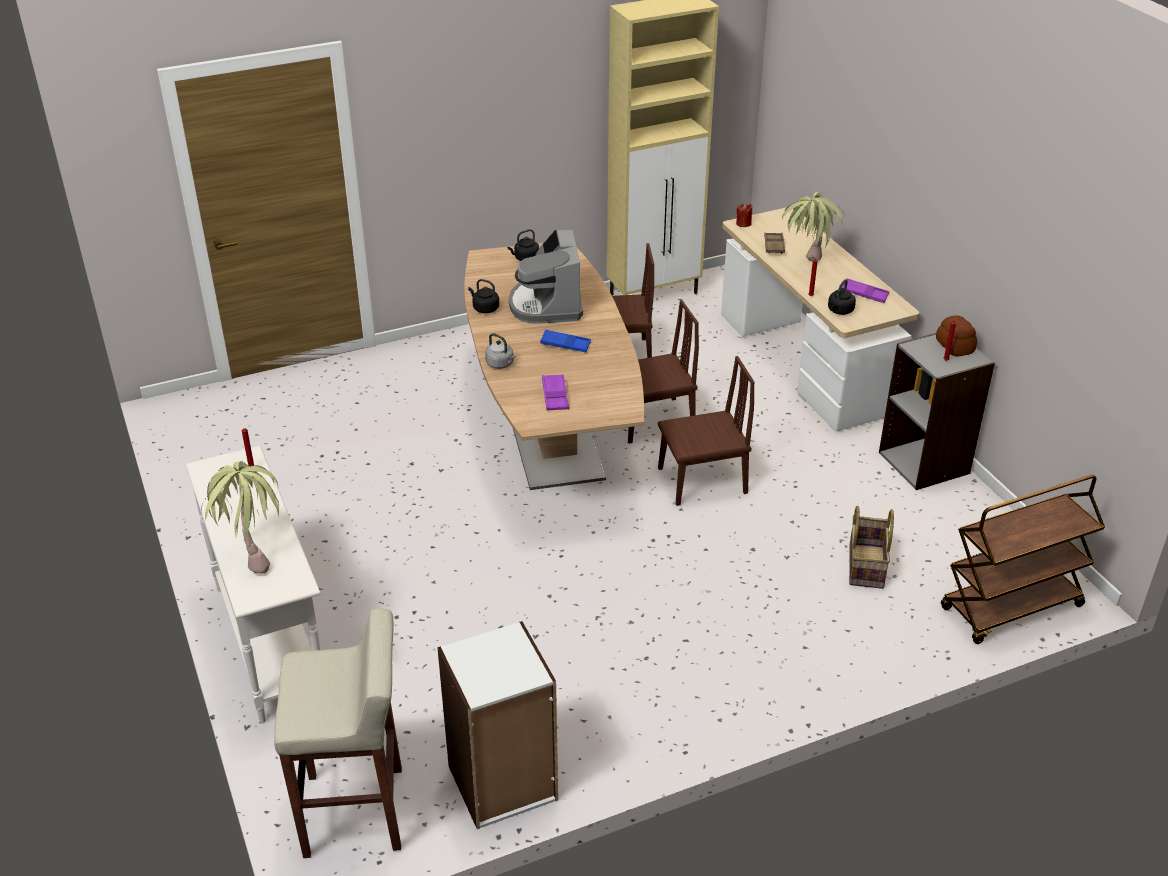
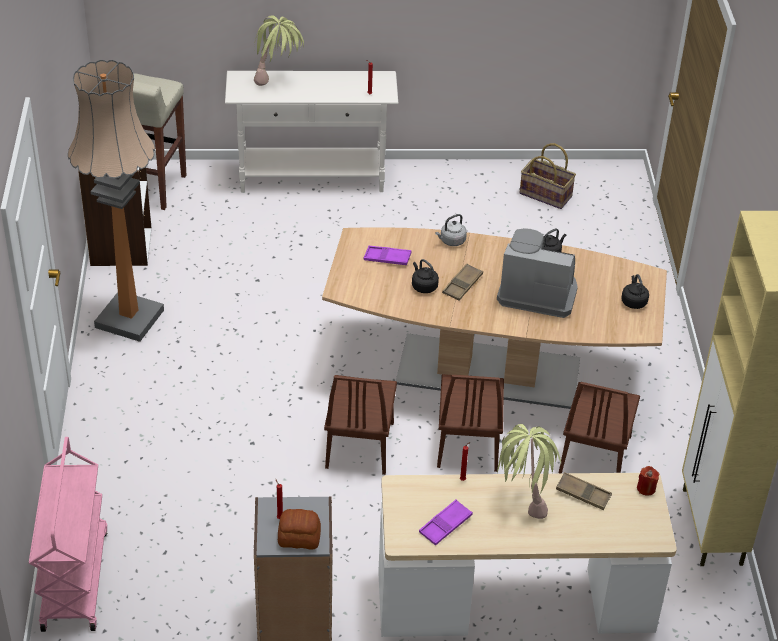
camera: 110 degrees right, 5 degrees up
blue tray [540,330,591,352] -> brown tray [442,264,483,301]
black kettle [828,279,856,315] -> black kettle moved to [412,259,439,293]
basket [849,506,894,589] -> basket moved to [520,143,576,209]
brown cart [941,474,1105,644] -> pink cart [29,437,107,632]
none -> floor lamp [68,60,164,342]

